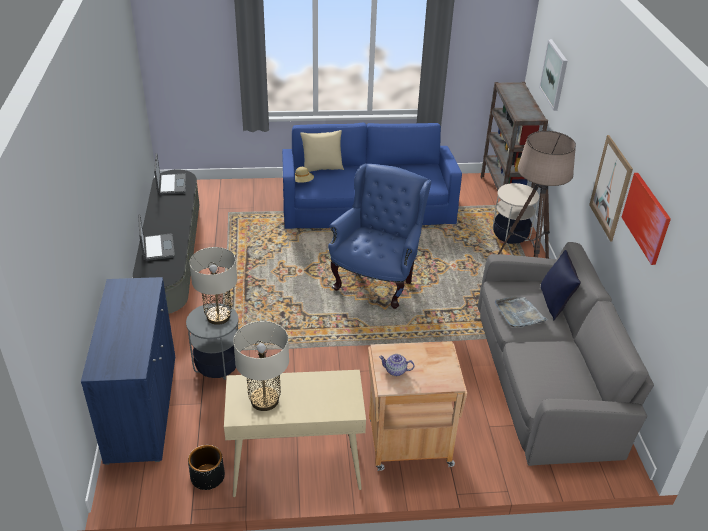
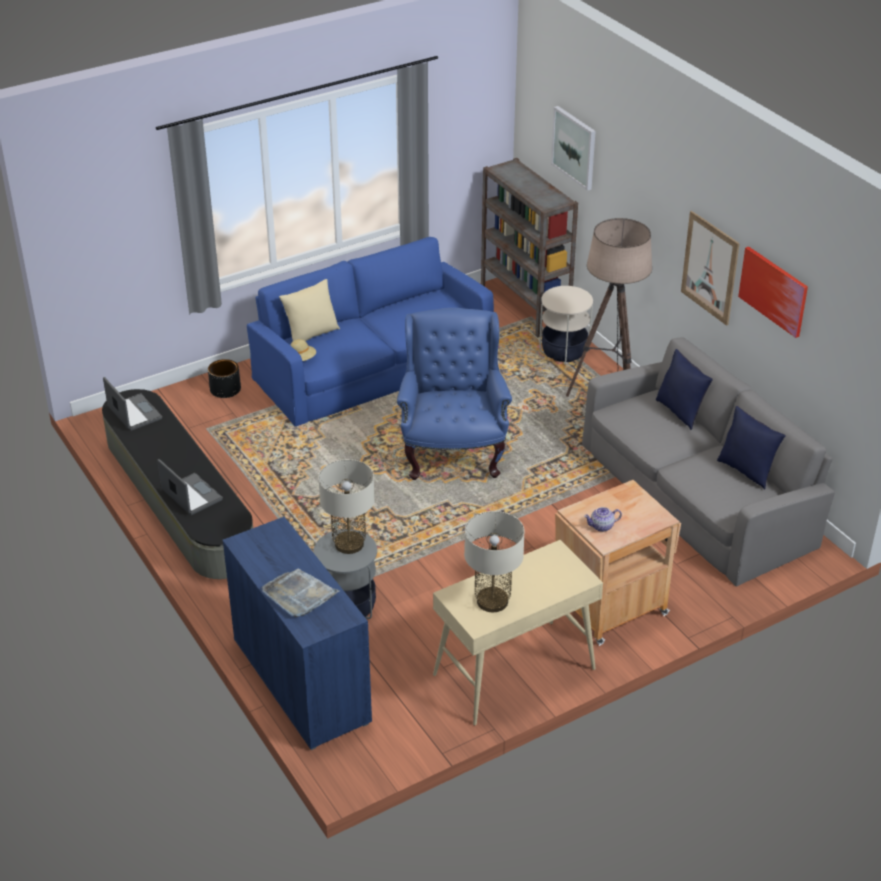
camera: 25 degrees left, 0 degrees up
black planter [188,445,225,490] -> black planter moved to [208,359,241,398]
grey tray [495,297,548,327] -> grey tray moved to [262,568,339,617]
none -> blue pillow [717,406,786,490]

